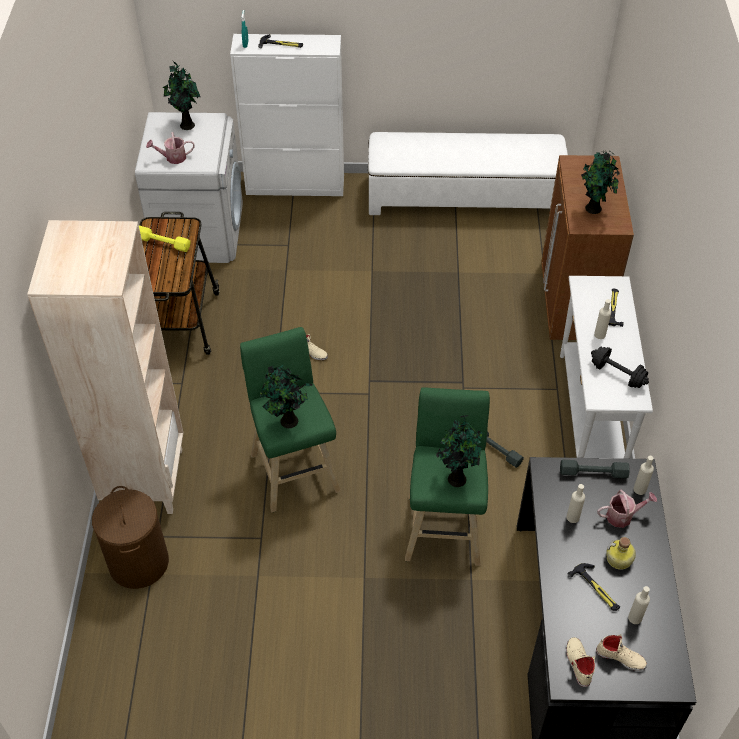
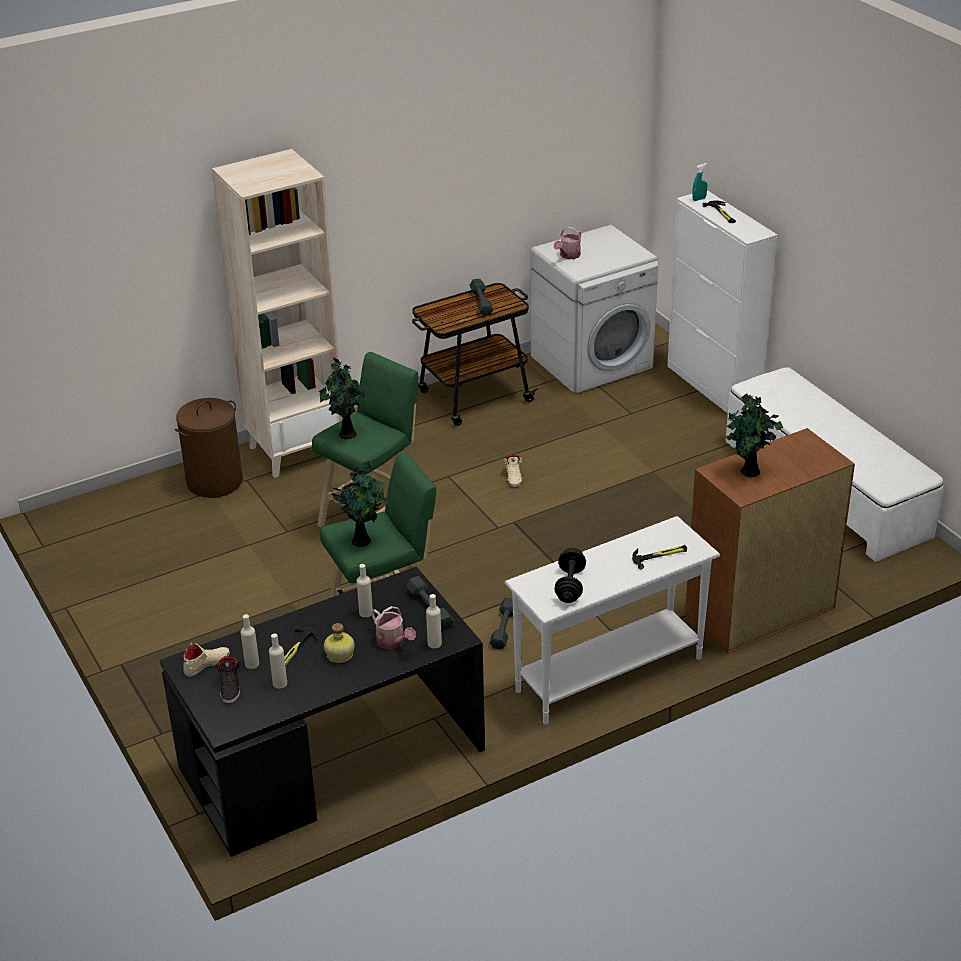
camera: 60 degrees right, 15 degrees down
yellow dumbbell [139,226,191,252] -> grey dumbbell [470,279,493,316]
watering can [146,132,194,164] -> watering can turned 105 degrees counterclockwise [554,227,581,259]
potted plant [162,61,200,130] -> none
beige bottle [594,299,611,339] -> beige bottle moved to [241,614,259,669]
beige shoe [596,634,647,671] -> black shoe [216,656,240,703]

